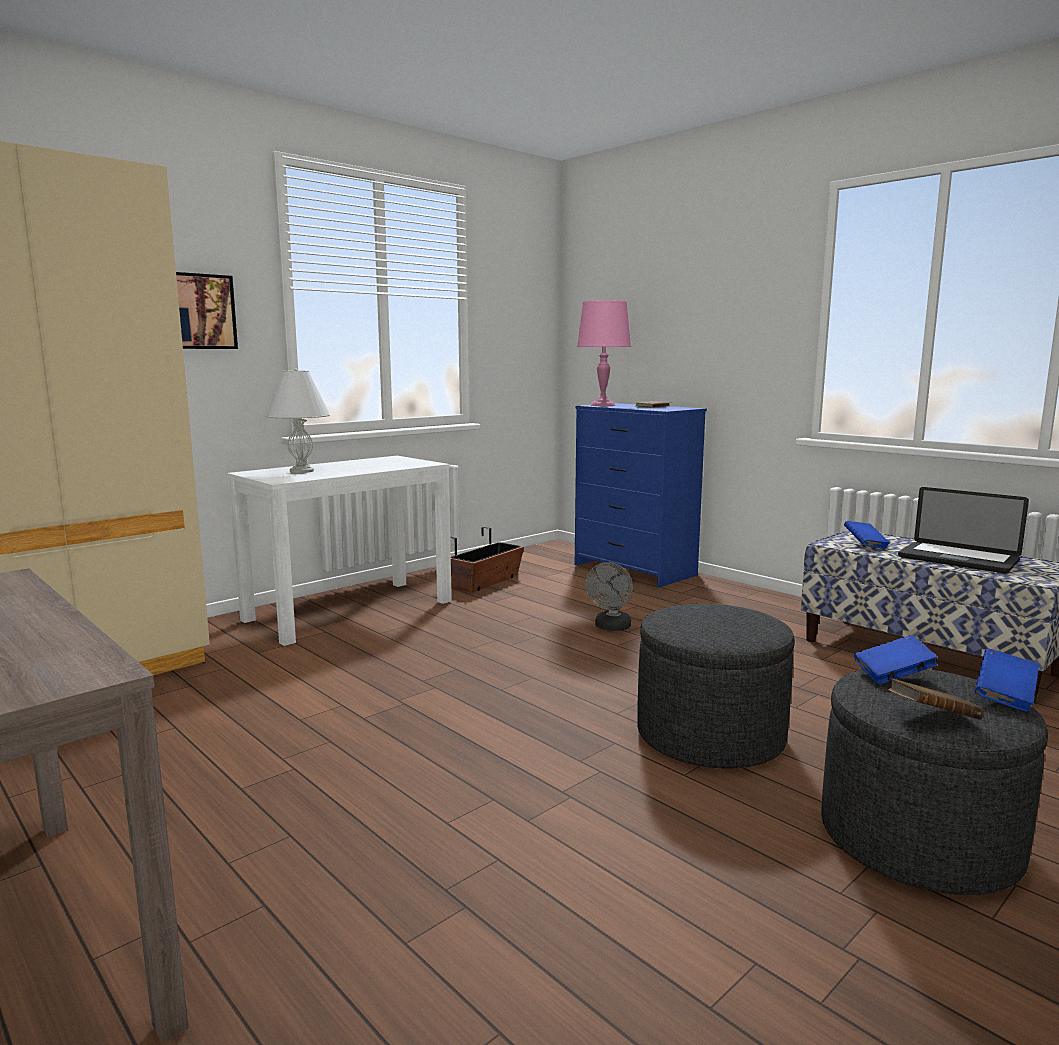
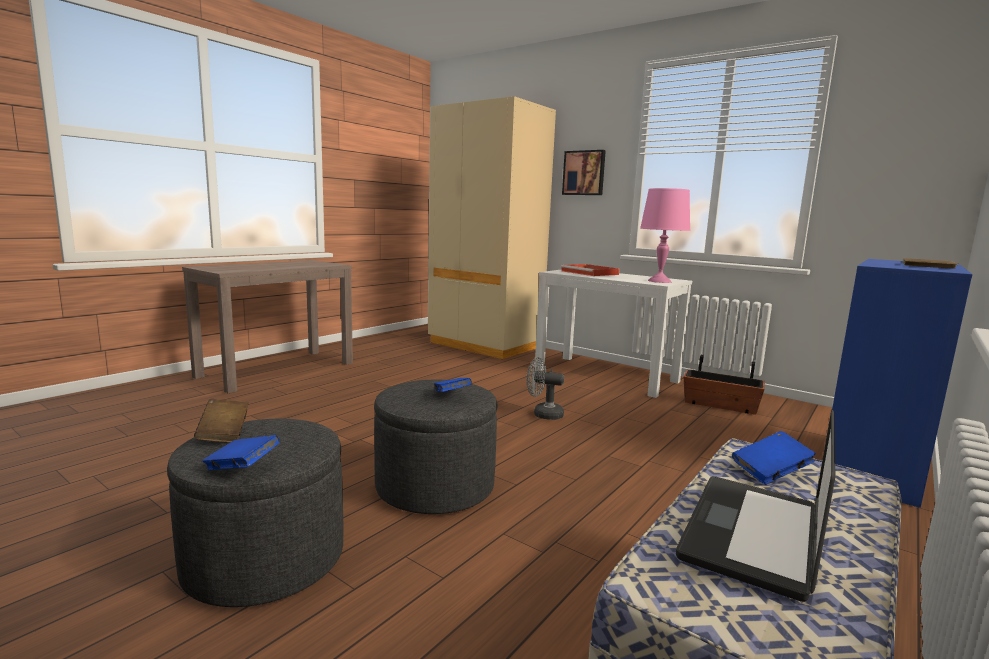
camera: 80 degrees right, 0 degrees up
white table lamp [266,369,330,473] -> red tray [561,264,620,276]
pink table lamp [577,300,631,406] -> pink table lamp moved to [640,188,690,283]
grey fan [586,562,633,631] -> grey fan moved to [527,357,564,420]
blue book [854,635,938,684] -> blue book moved to [434,378,472,392]

